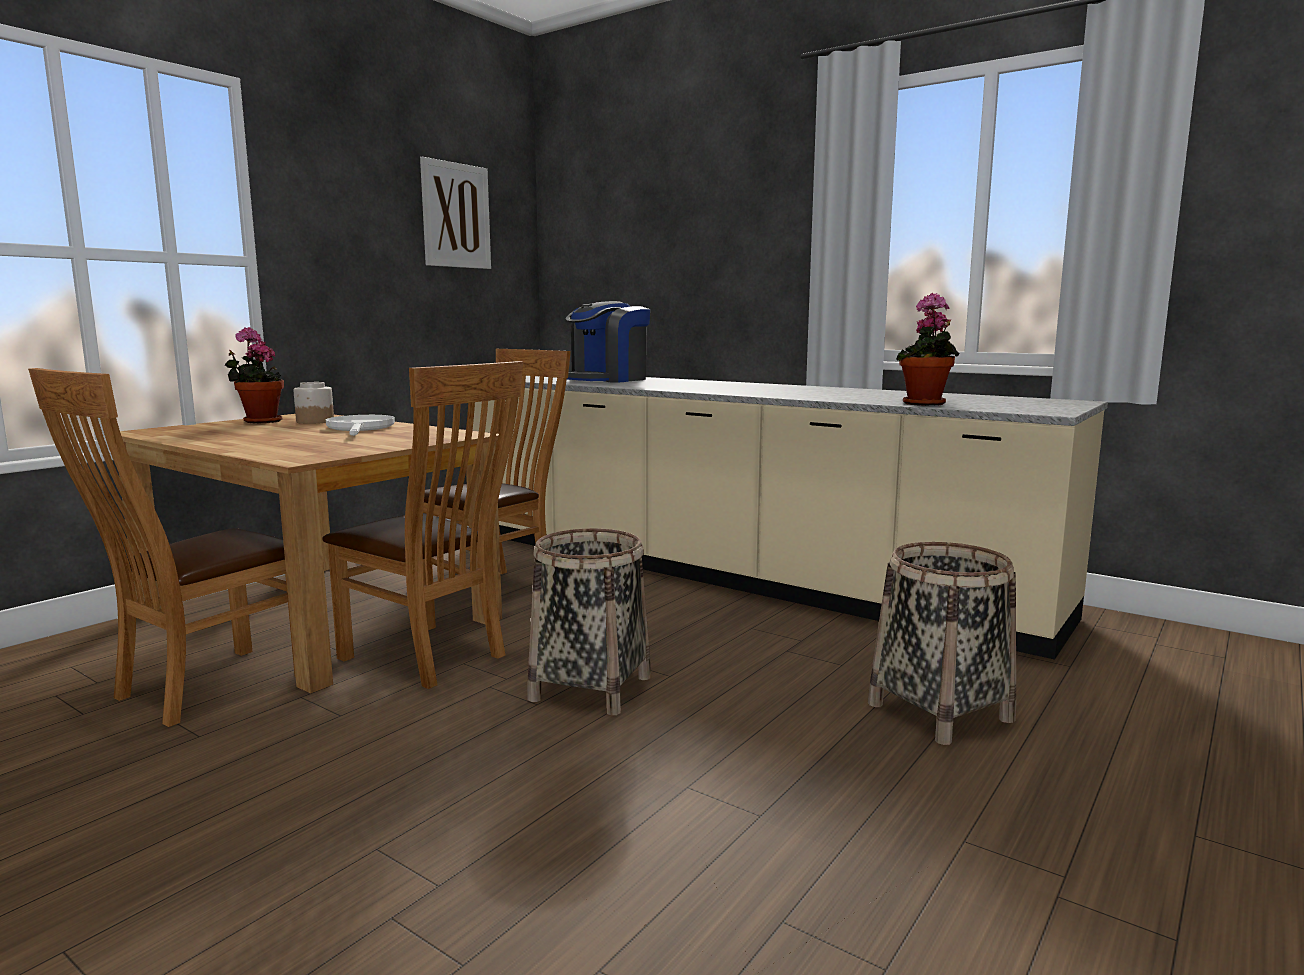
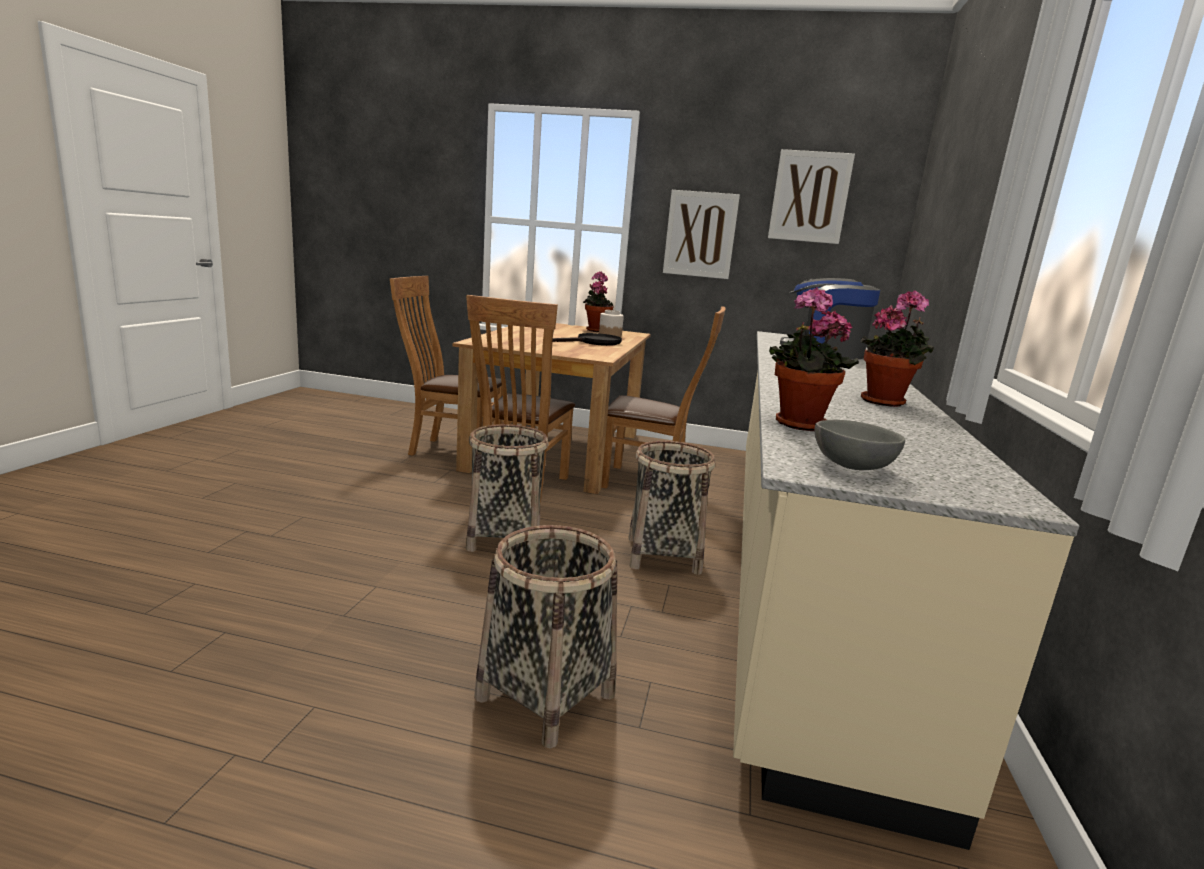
camera: 65 degrees right, 5 degrees up
white frying pan [326,415,395,436] -> black frying pan [553,333,622,346]
none -> basket [628,441,715,575]
none -> picture [663,190,740,279]
none -> grey bowl [815,420,905,470]
none -> potted plant [860,290,934,407]

